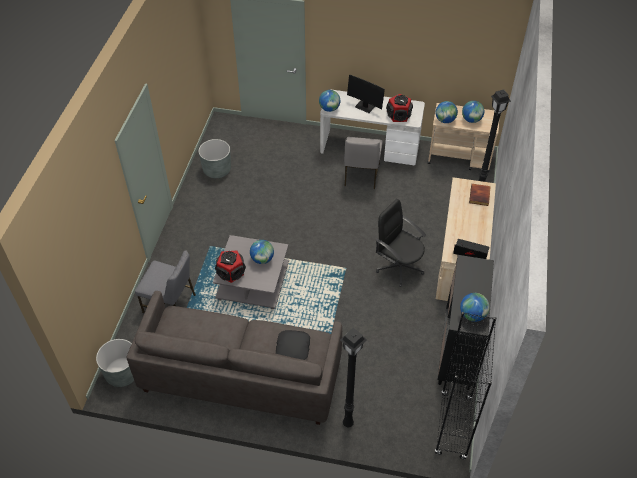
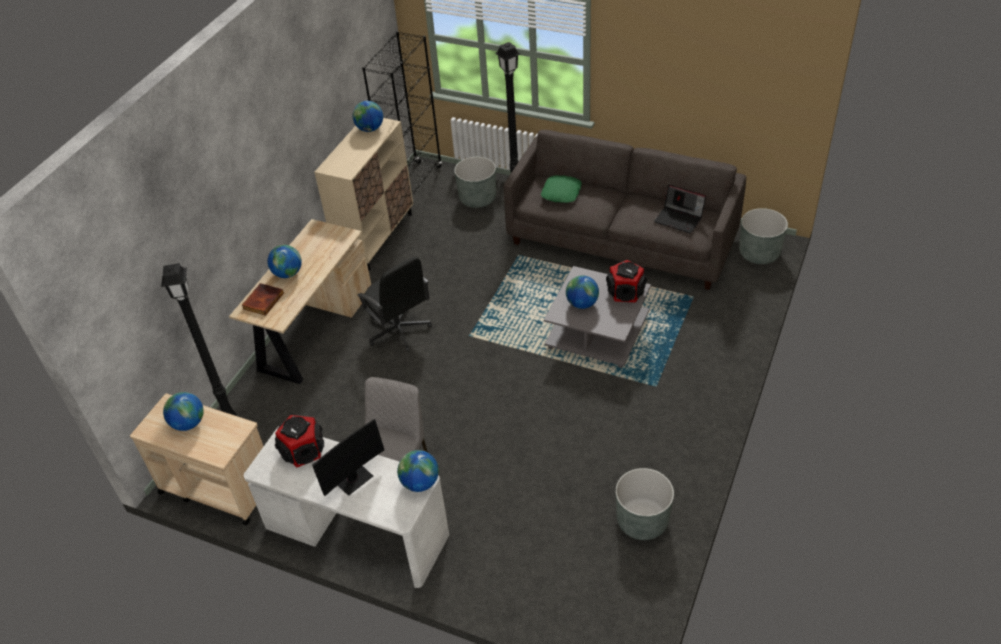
camera: 165 degrees left, 5 degrees down
grey chair [135,250,196,313] -> none
black pillow [276,330,310,360] -> green pillow [541,175,582,203]
monitor [347,74,385,113] -> monitor turned 90 degrees clockwise [312,419,384,496]
globe [436,101,458,123] -> globe moved to [268,245,302,278]
black cabinet [437,255,494,389] -> beige cabinet [314,118,413,271]
laptop [453,239,489,259] -> laptop moved to [654,185,706,233]
none -> grey planter [454,157,496,208]

